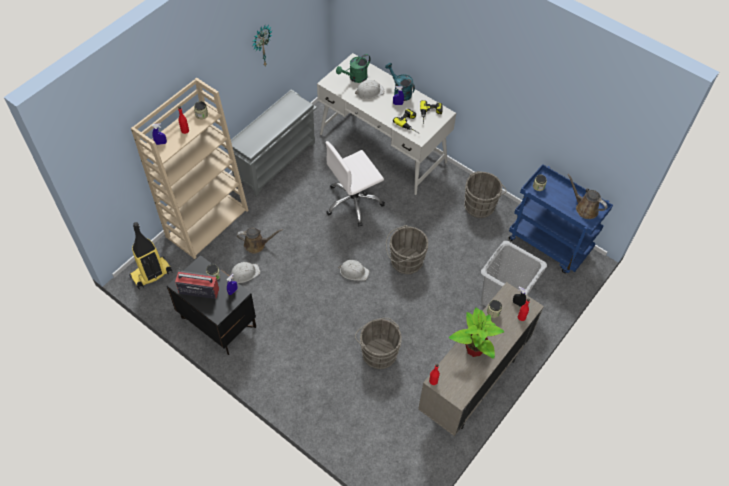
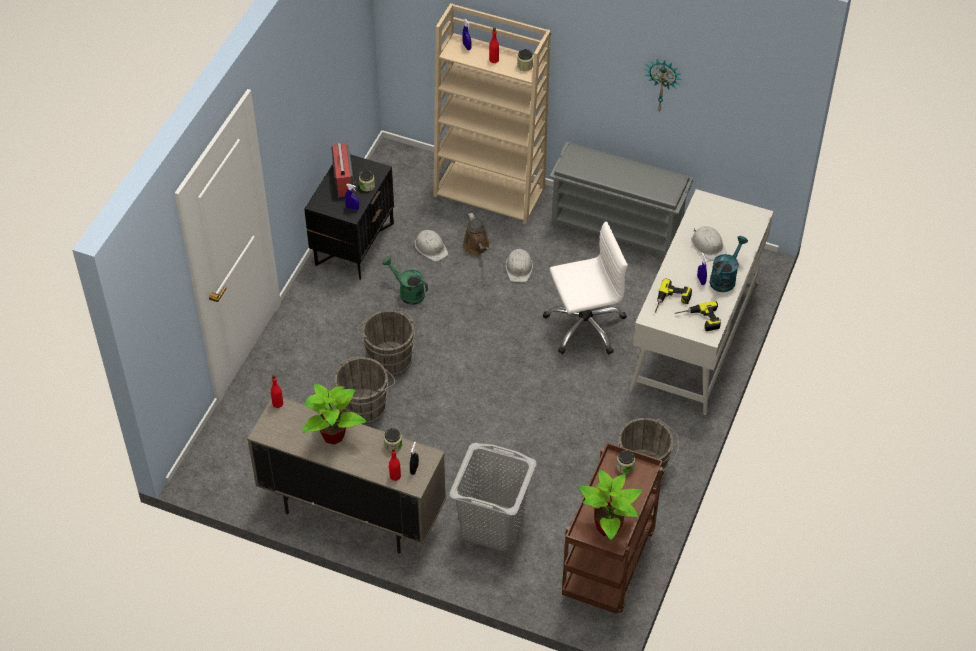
camera: 75 degrees right, 5 degrees down
vacuum cleaner [129,222,173,290] -> none
white office chair [326,141,385,226] -> white office chair turned 120 degrees clockwise [543,221,628,355]
green watering can [336,54,371,83] -> green watering can moved to [382,257,428,305]
white hard hat [338,260,369,281] -> white hard hat moved to [506,248,533,282]
grey bucket [386,225,428,274] -> grey bucket moved to [357,310,415,376]
blue cart [509,164,613,274] -> brown cart [562,442,663,614]
brown watering can [567,174,607,219] -> potted plant [579,470,642,540]

